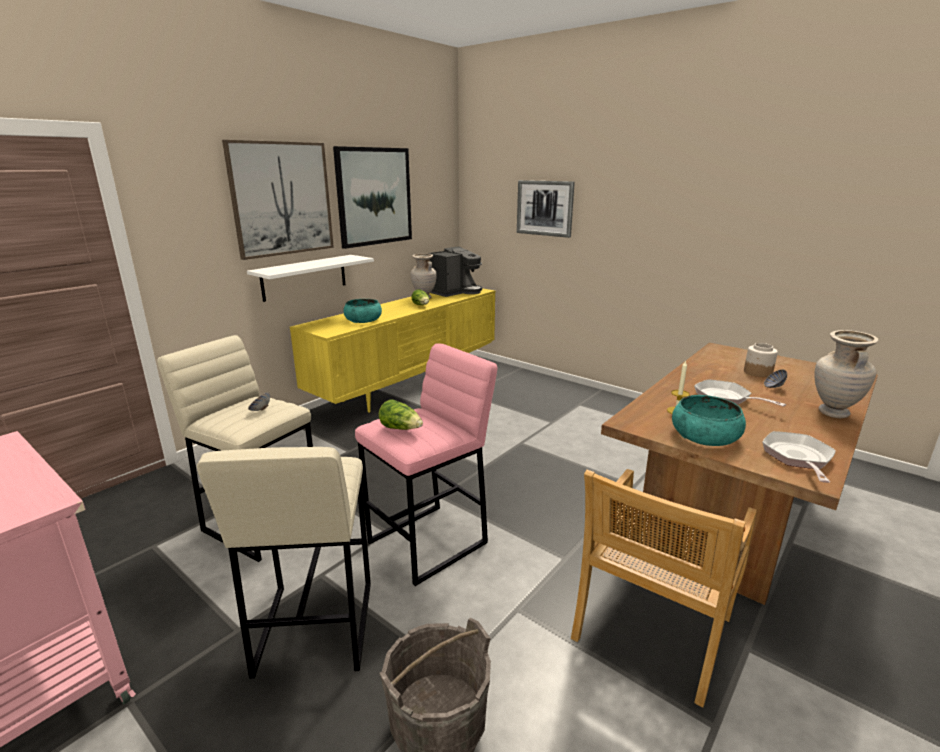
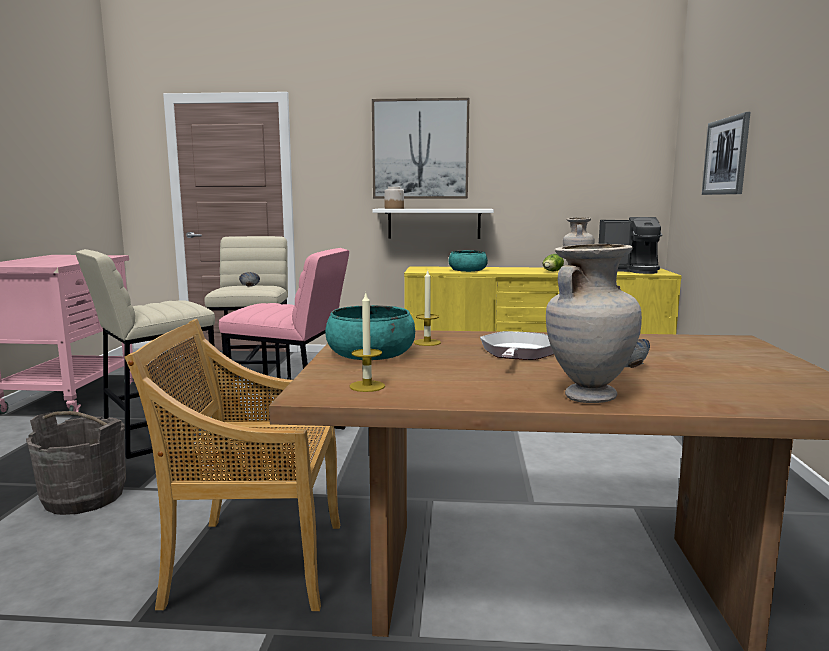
camera: 55 degrees right, 10 degrees down
picture [333,146,412,249] -> none
lettuce [379,399,423,430] -> none
jar [744,343,778,377] -> jar moved to [384,187,404,209]
frying pan [762,431,836,483] -> candle [350,293,385,392]

